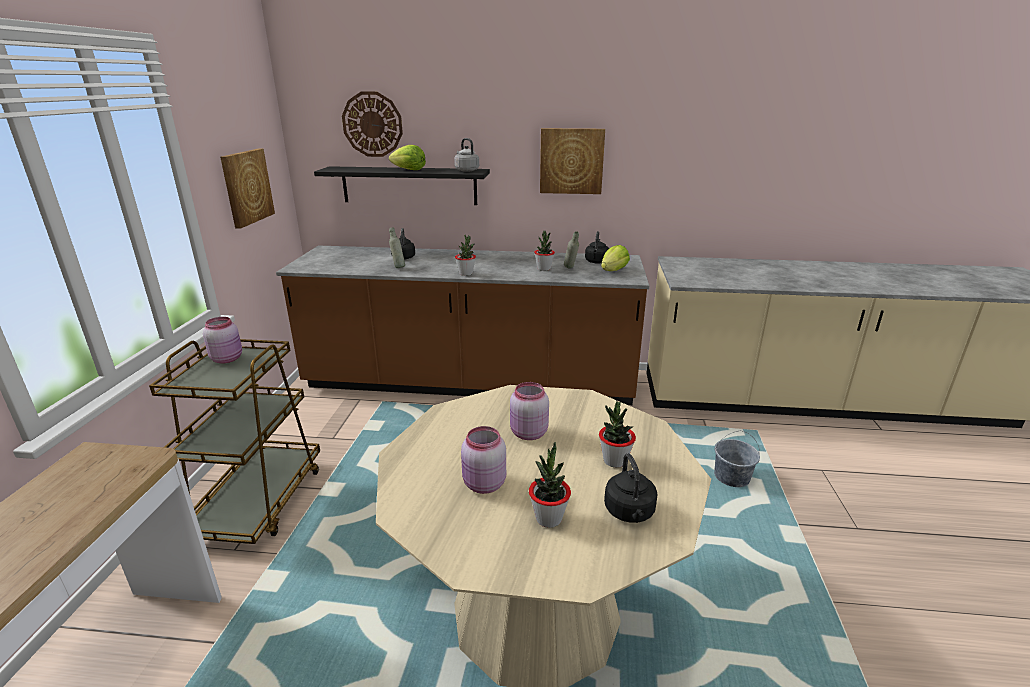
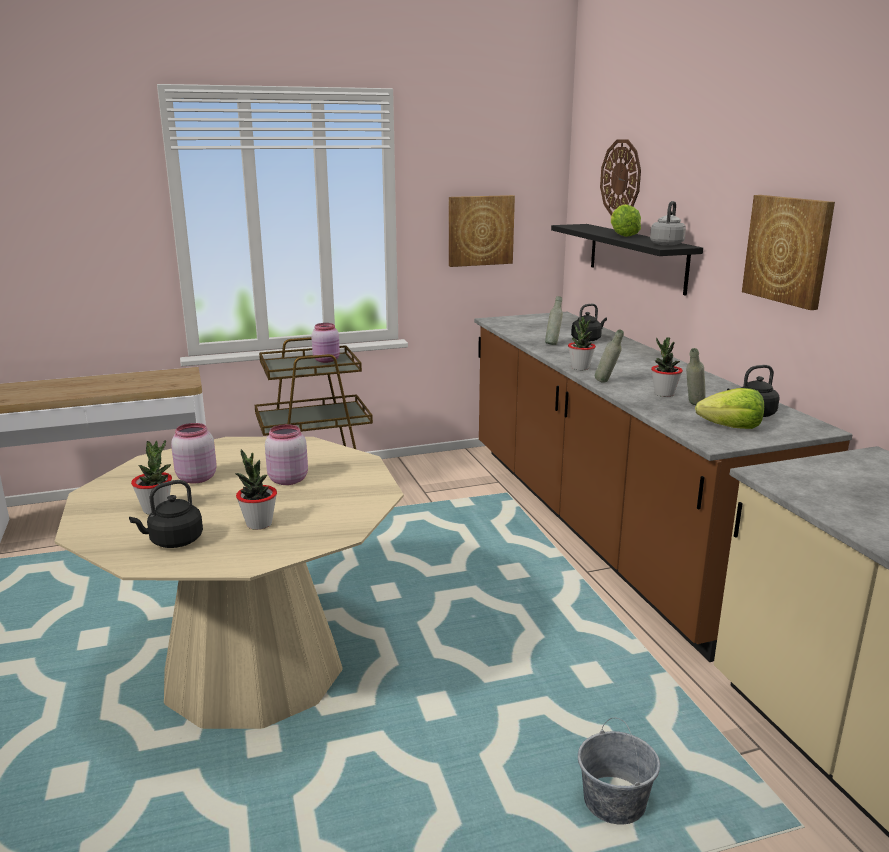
camera: 65 degrees right, 5 degrees down
none -> grey bottle [595,330,624,383]

